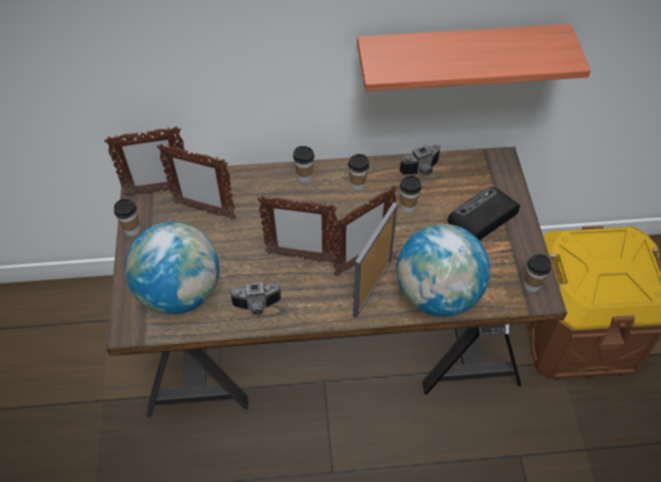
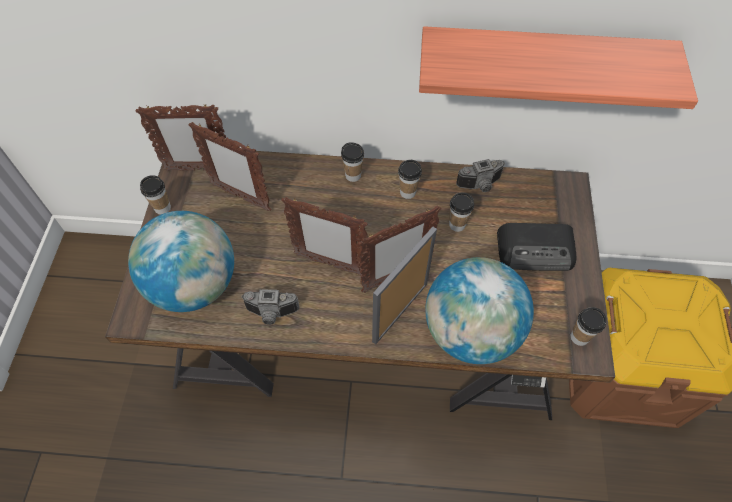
camera: 10 degrees right, 5 degrees up
radio [448,187,520,240] -> radio turned 150 degrees counterclockwise [497,223,576,271]

